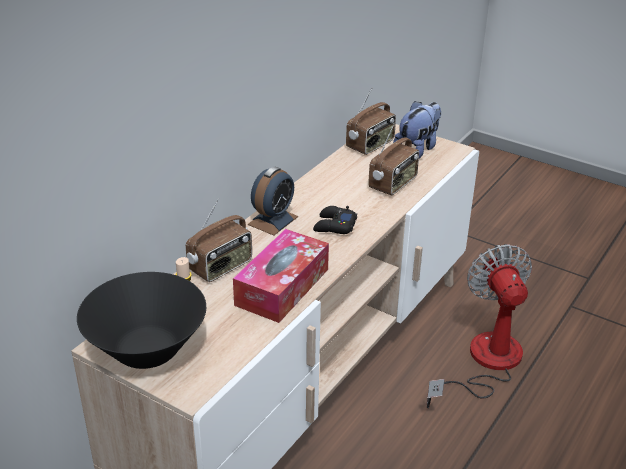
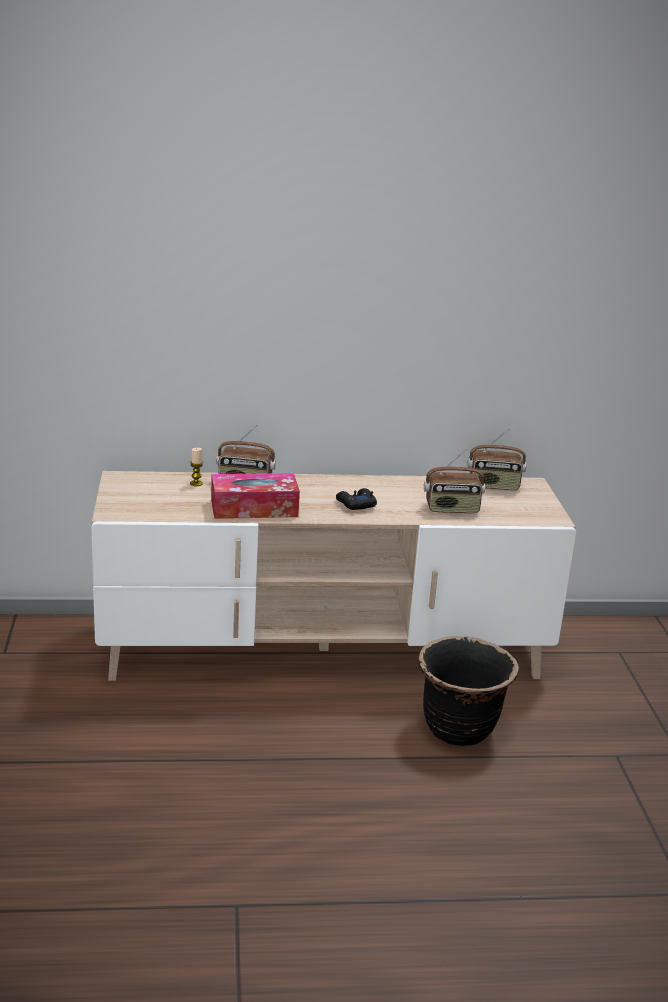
camera: 50 degrees right, 10 degrees down
black bowl [77,272,206,369] -> none
alarm clock [248,166,298,235] -> none
plush toy [393,101,441,158] -> none
fan [427,244,532,408] -> black planter [418,636,519,746]

